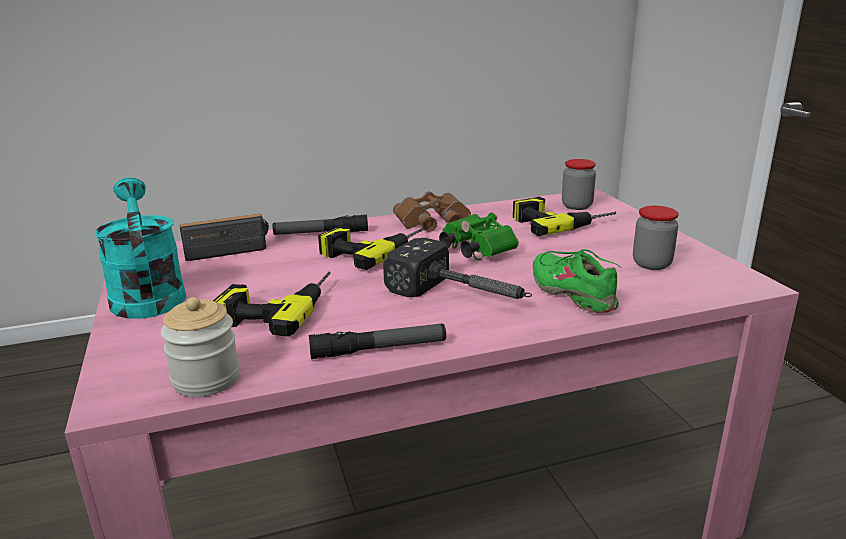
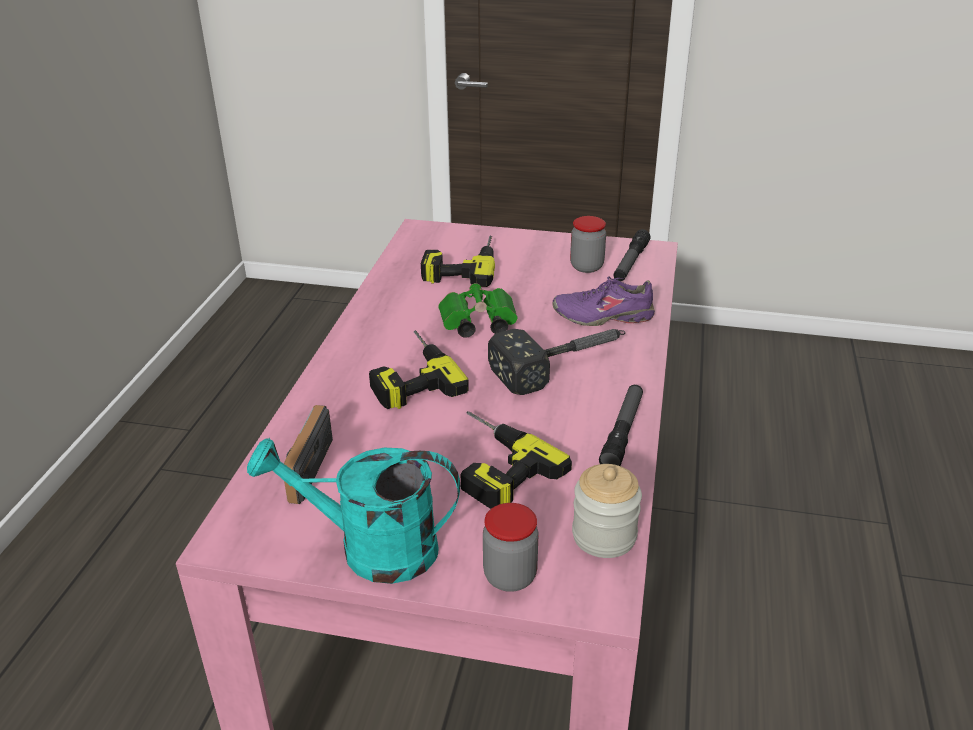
camera: 60 degrees left, 10 degrees up
flashlight [273,215,368,235] -> flashlight moved to [613,229,651,281]
brown binoculars [393,191,471,232] -> none
green shoe [533,249,621,313] -> purple shoe [552,276,655,326]
jar [562,159,596,210] -> jar moved to [483,503,539,592]

